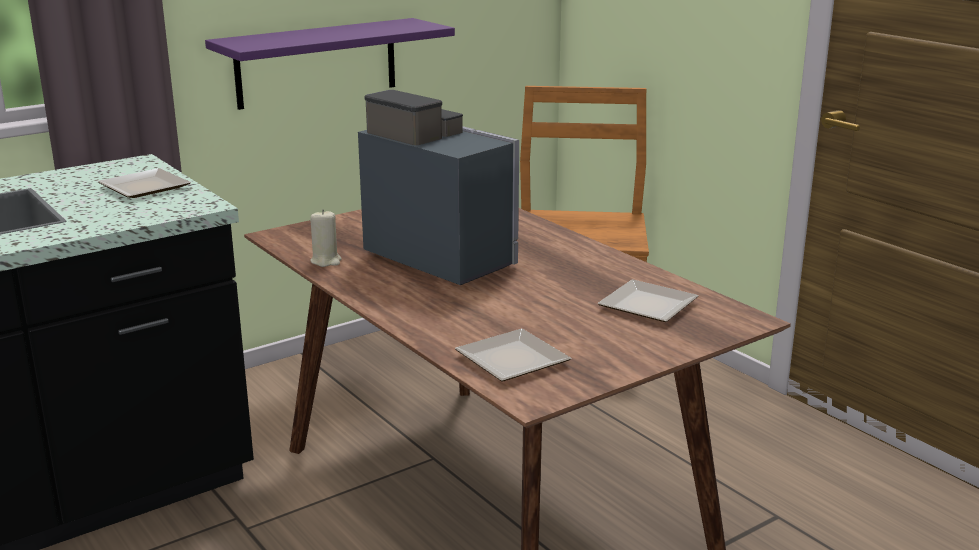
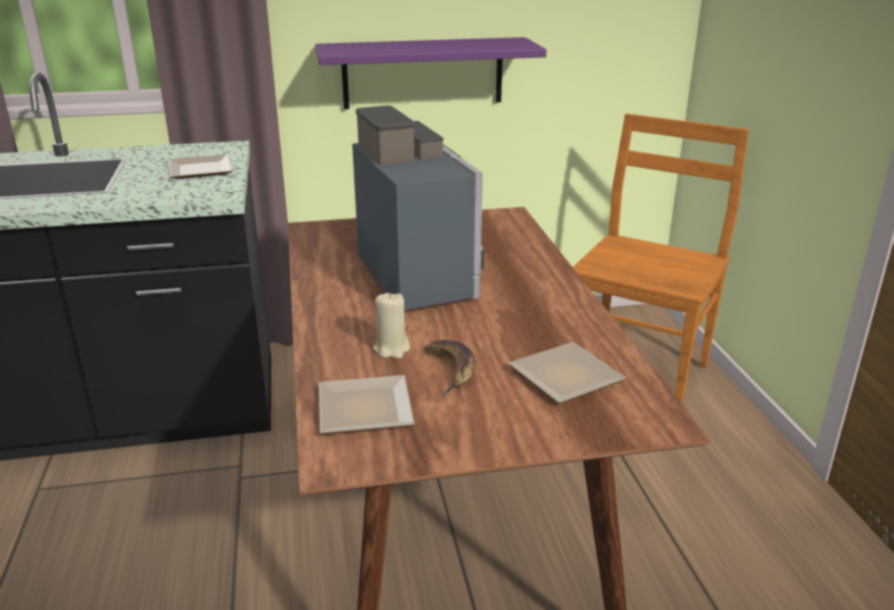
camera: 25 degrees right, 5 degrees up
beige candle [310,209,342,267] -> beige candle moved to [373,292,410,358]
none -> banana [424,340,476,395]

